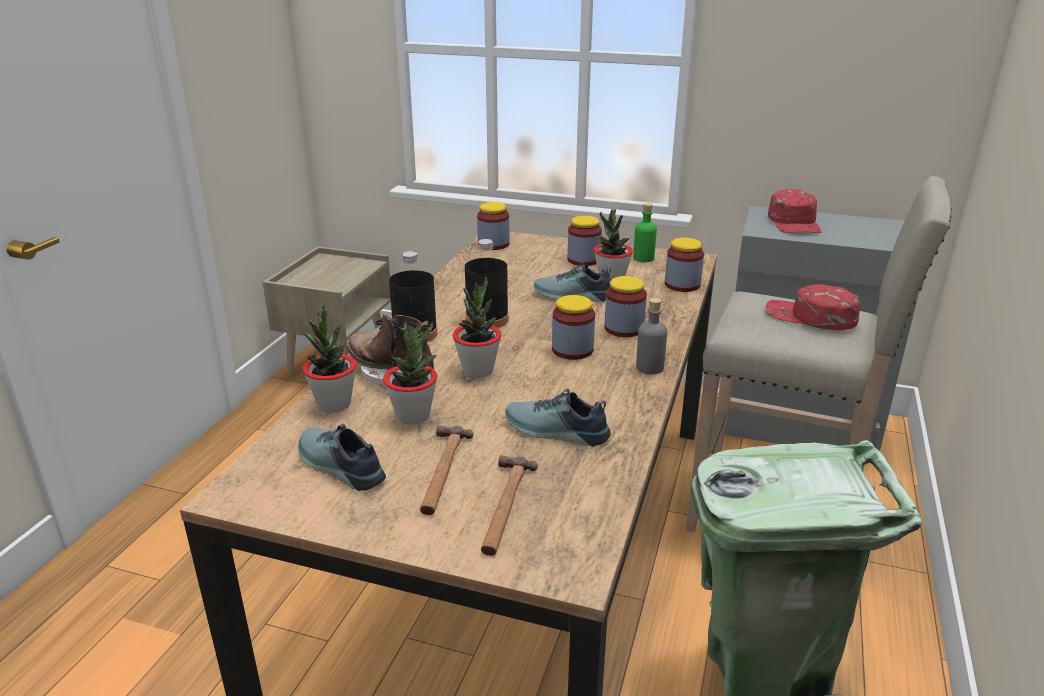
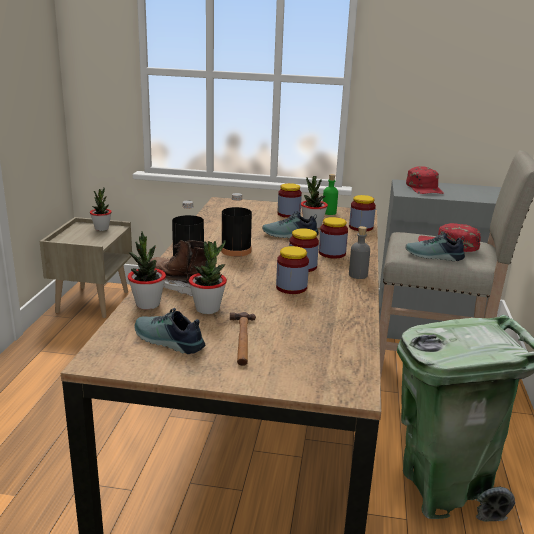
camera: 10 degrees left, 5 degrees down
potted plant [452,277,502,378] -> potted plant moved to [90,188,112,231]
jar [477,202,509,250] -> jar moved to [276,246,309,294]
hammer [481,455,538,556] -> none
shoe [505,389,611,447] -> shoe moved to [405,231,465,261]

